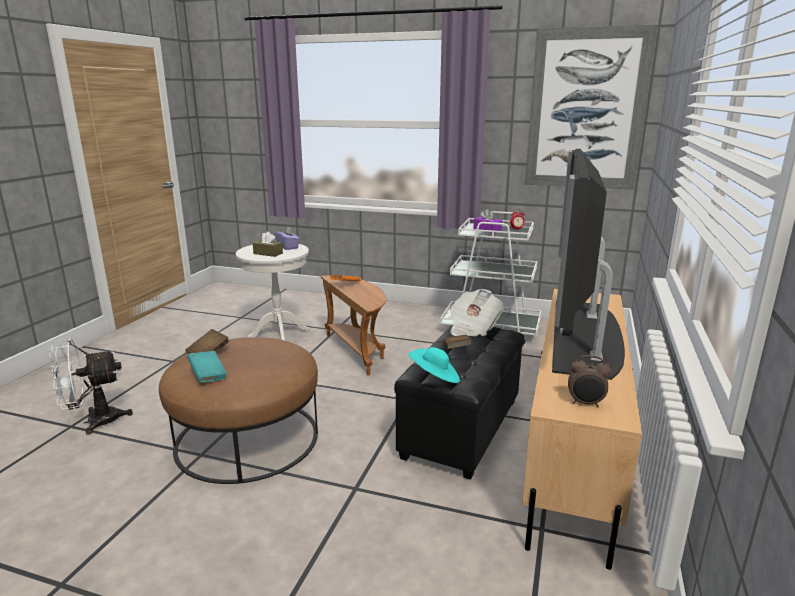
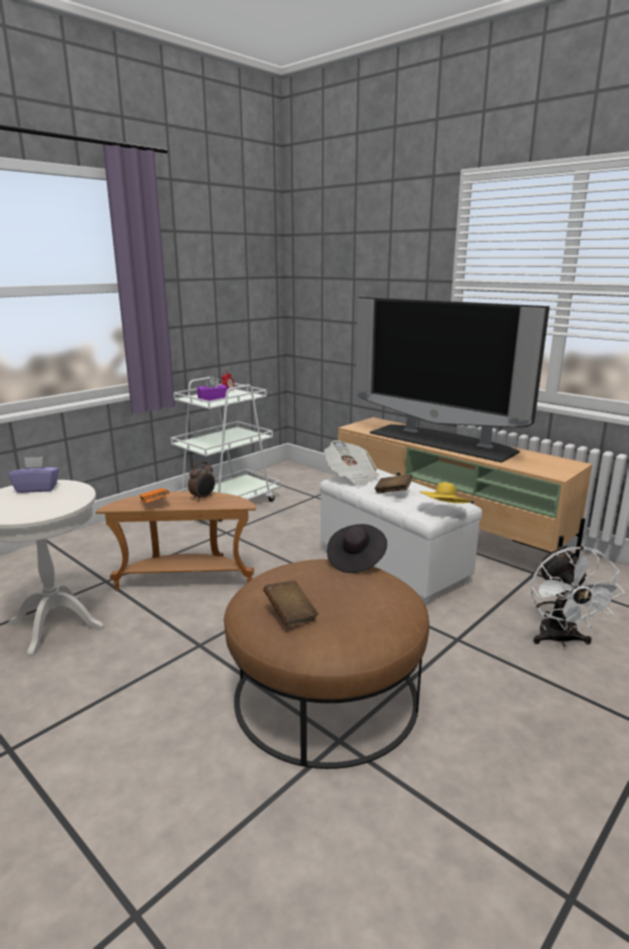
camera: 65 degrees left, 0 degrees up
white fan [49,338,133,435] -> white fan moved to [531,546,625,647]
turquoise book [187,351,227,382] -> none
brown tissue box [253,232,283,257] -> none
black ottoman [394,325,525,480] -> white ottoman [320,468,482,605]
turquoise hat [408,347,460,383] -> yellow hat [419,482,471,503]
picture [525,25,657,190] -> none
alarm clock [568,355,611,407] -> alarm clock moved to [188,461,215,501]
none -> black hat [327,524,387,573]

